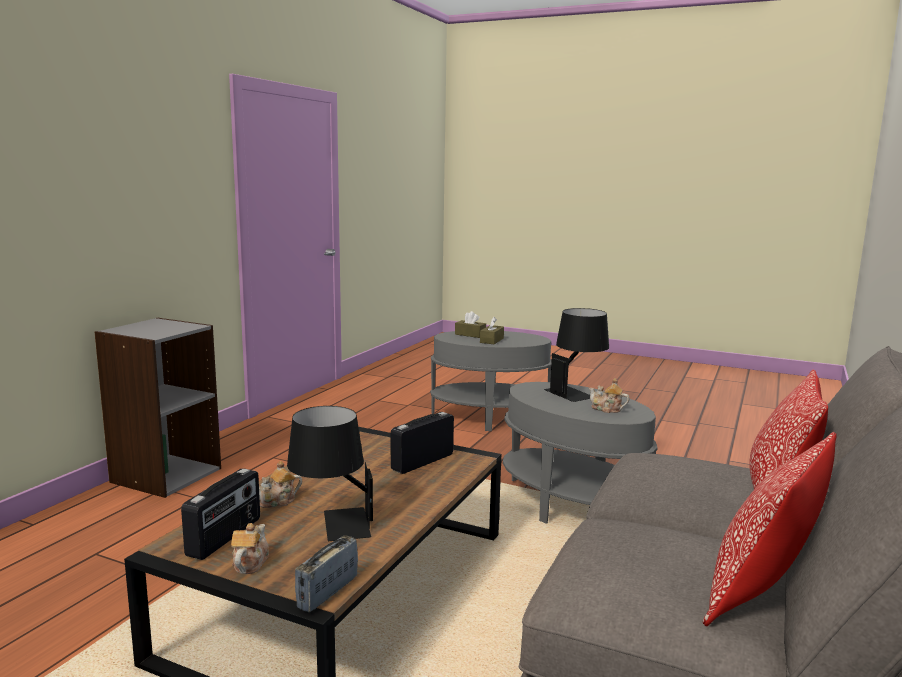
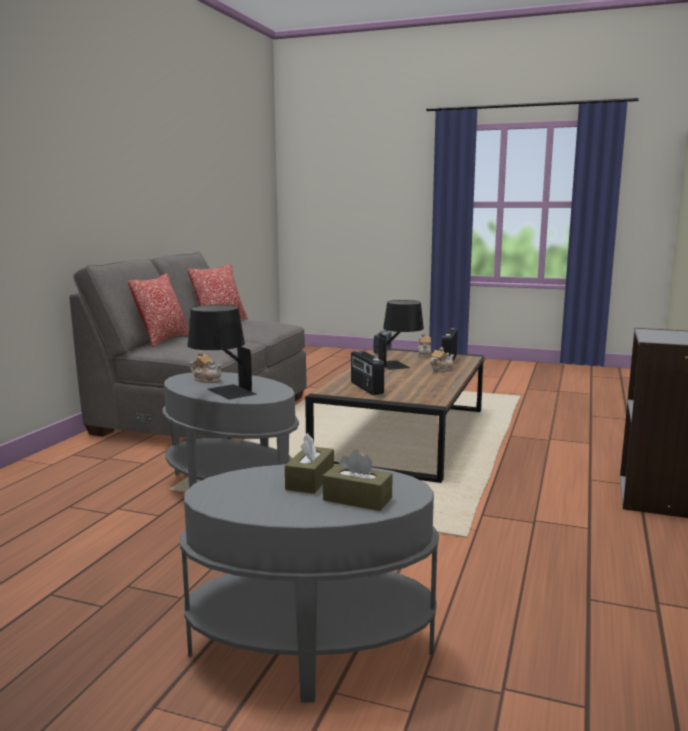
camera: 175 degrees right, 0 degrees up
radio [391,412,454,474] -> radio turned 120 degrees clockwise [351,350,384,395]

